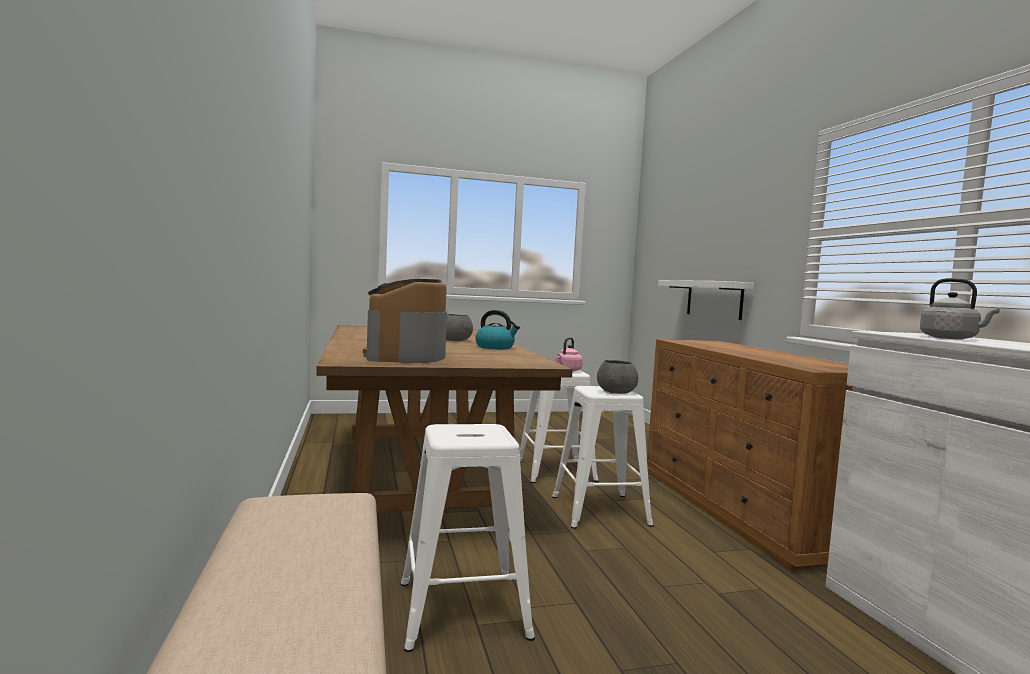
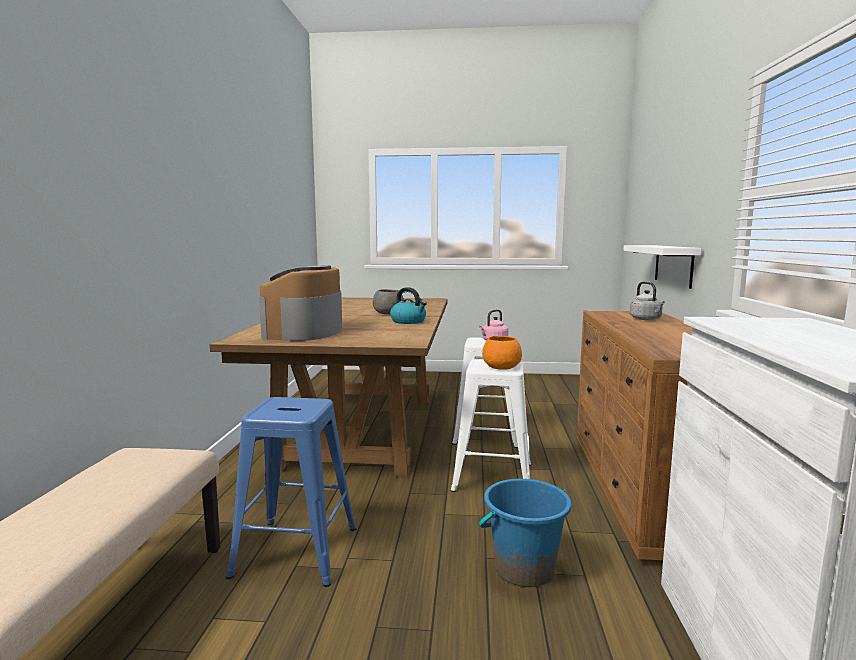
camera: 20 degrees right, 5 degrees up
white stool [401,424,535,652] -> blue stool [226,397,357,587]
grey bowl [597,360,638,394] -> orange bowl [482,336,522,370]
grey kettle [920,278,1000,340] -> grey kettle moved to [630,281,665,320]
none -> blue bucket [479,479,572,587]

